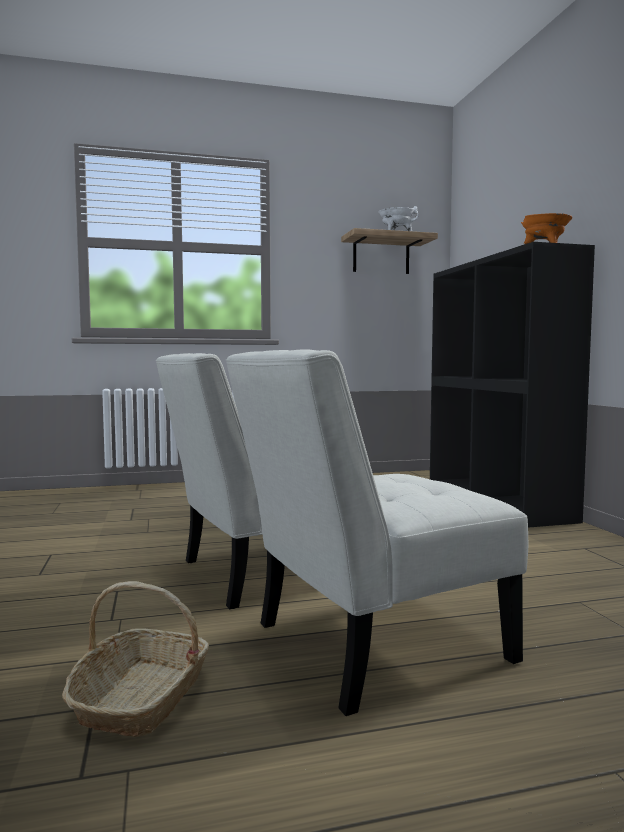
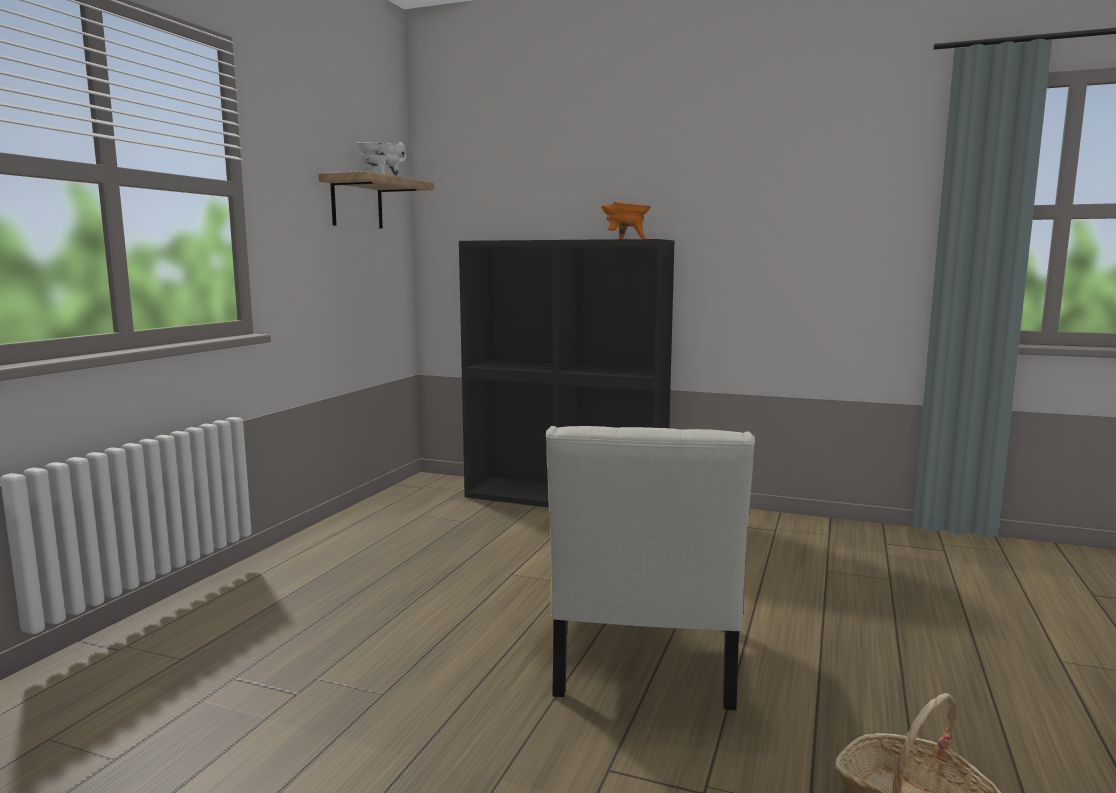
camera: 55 degrees left, 5 degrees up
white chair [226,349,528,716] -> none

